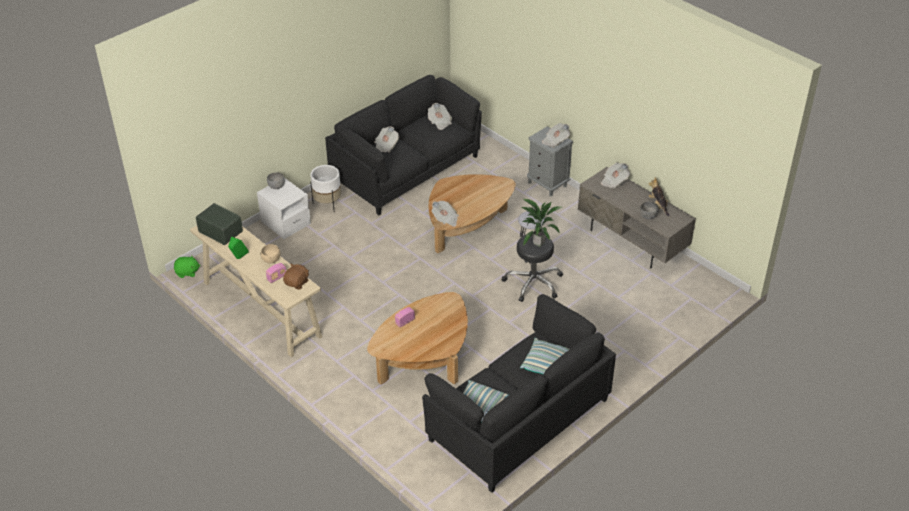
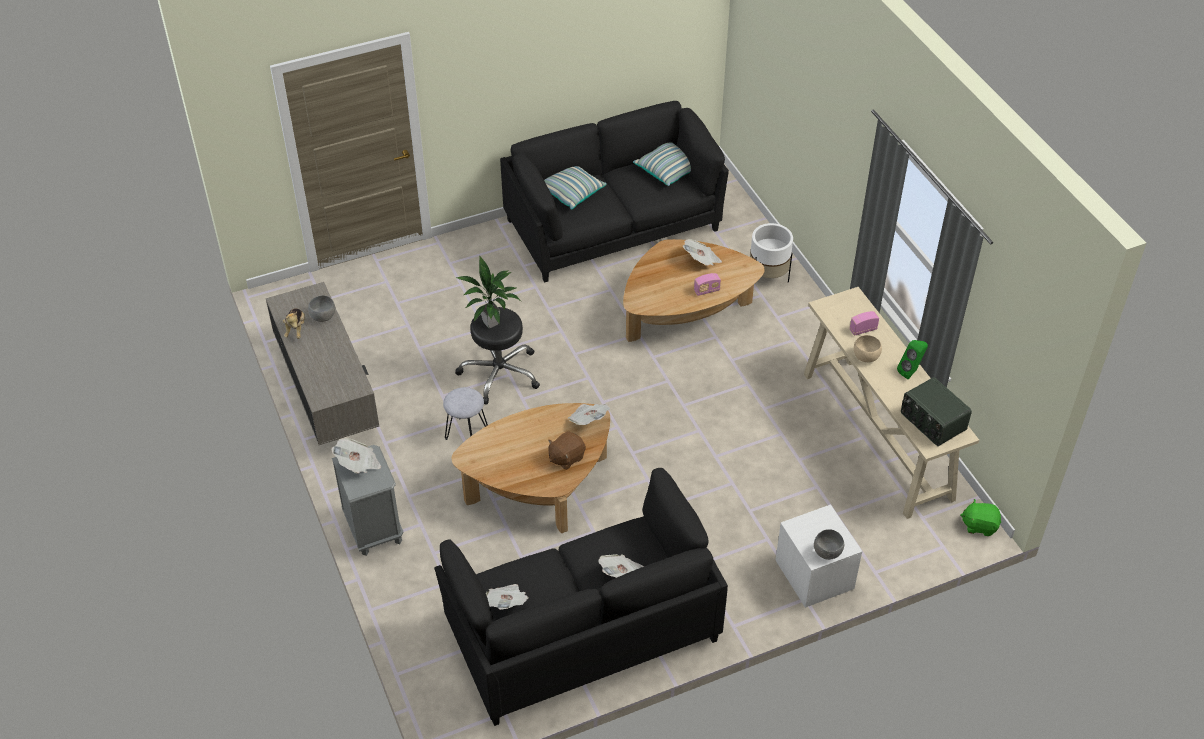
camera: 160 degrees left, 5 degrees up
brown plush toy [283,264,309,290] -> brown plush toy moved to [548,432,586,470]
white planter [310,165,341,209] -> white planter moved to [750,223,793,283]
newspaper [601,163,630,189] -> newspaper moved to [683,239,722,266]

